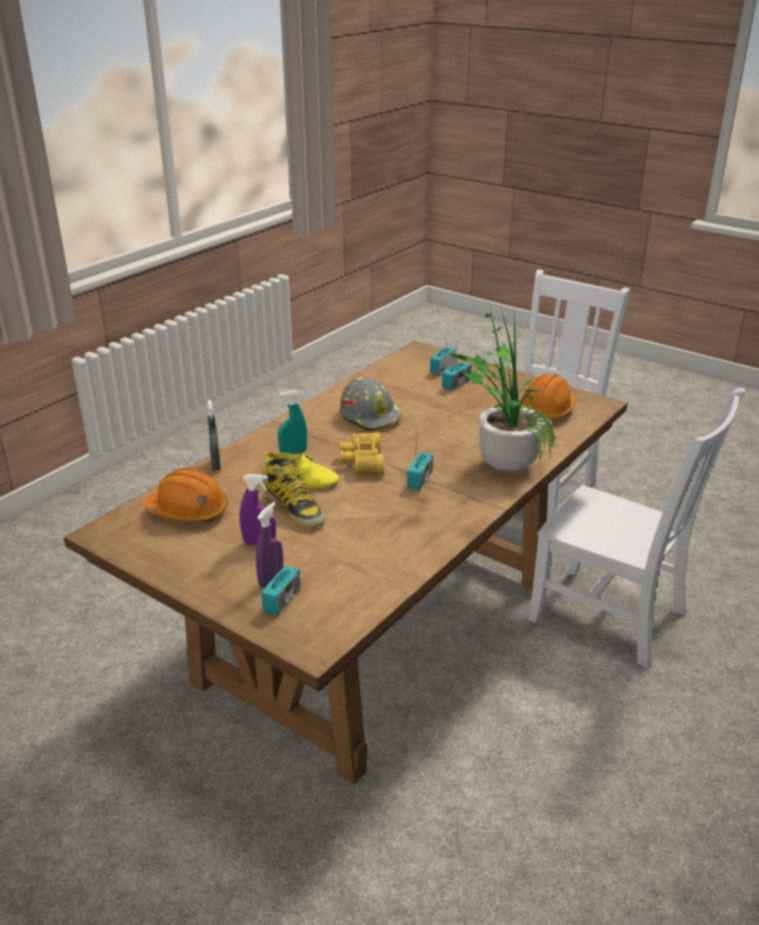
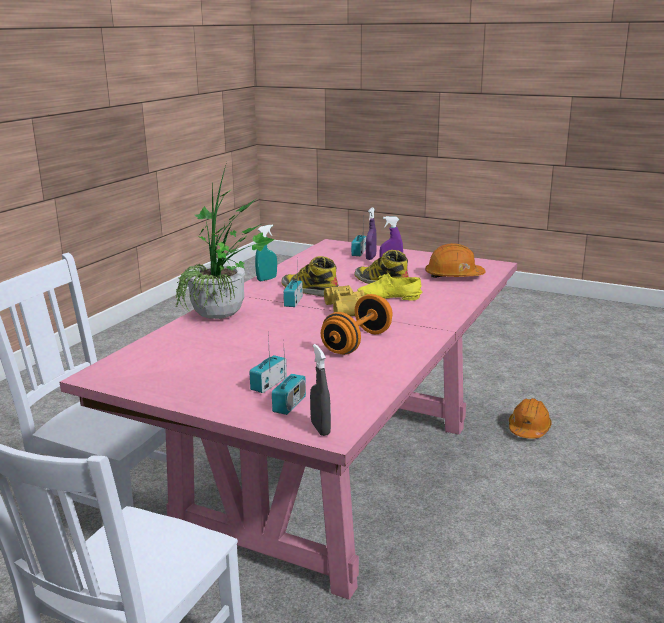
camera: 170 degrees right, 10 degrees down
brown dining table [64,341,628,785] -> pink dining table [60,239,517,600]
grey spray bottle [207,400,221,470] -> grey spray bottle moved to [310,344,331,436]
turquoise spray bottle [278,390,307,454] -> turquoise spray bottle moved to [255,225,277,281]
grey hard hat [340,377,402,432] -> orange dumbbell [321,294,392,355]
orange hard hat [521,374,576,420] -> orange hard hat moved to [509,398,552,439]
none -> boot [281,256,338,296]

